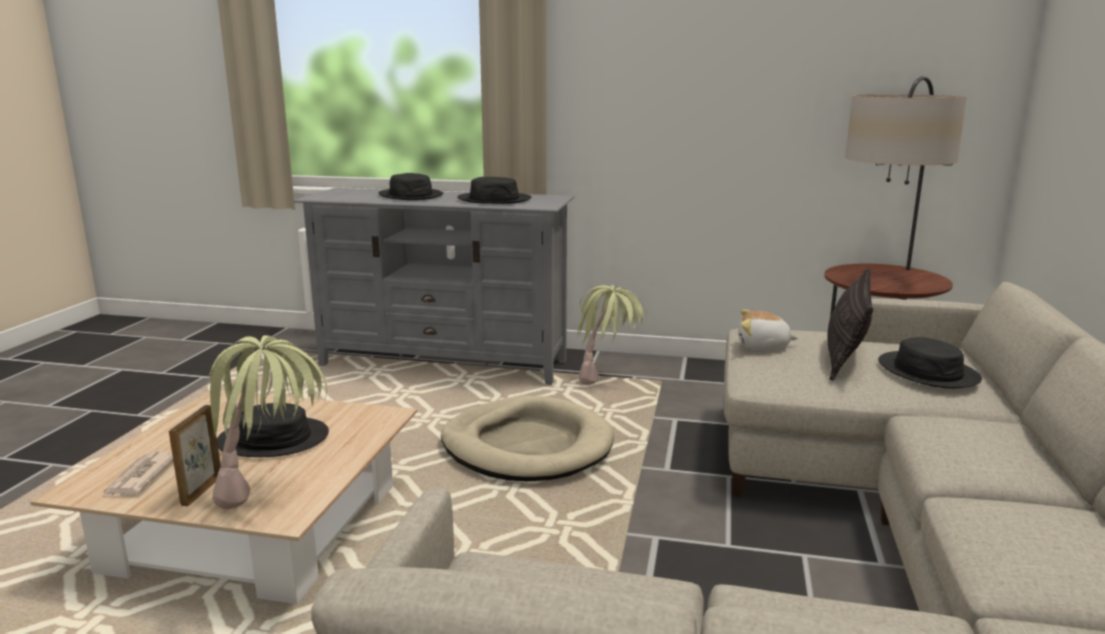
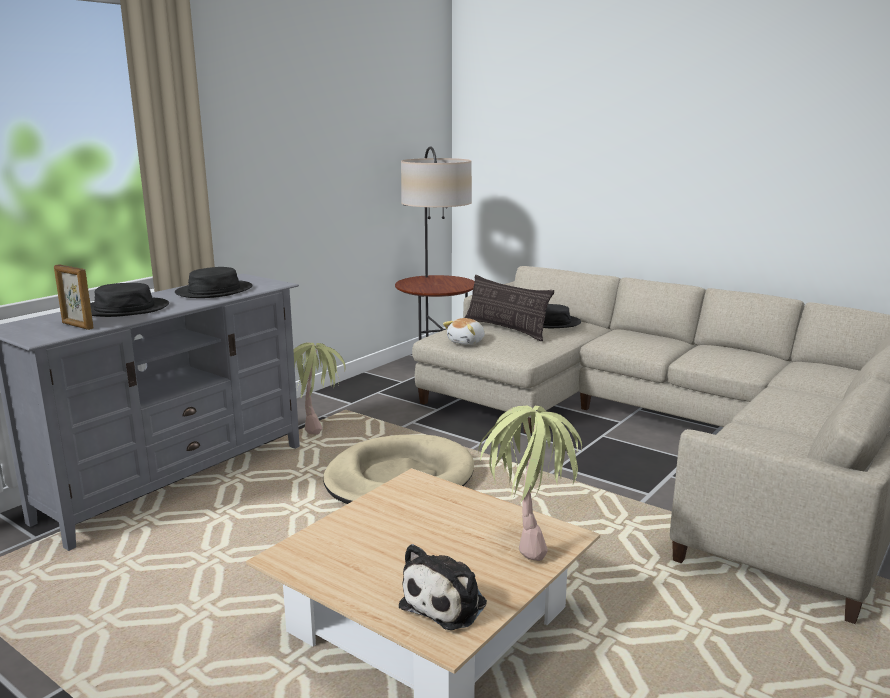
camera: 65 degrees left, 0 degrees up
newspaper [101,452,173,498] -> plush toy [399,544,487,630]
picture frame [169,405,221,506] -> picture frame moved to [54,264,94,330]
black hat [217,403,329,457] -> none

